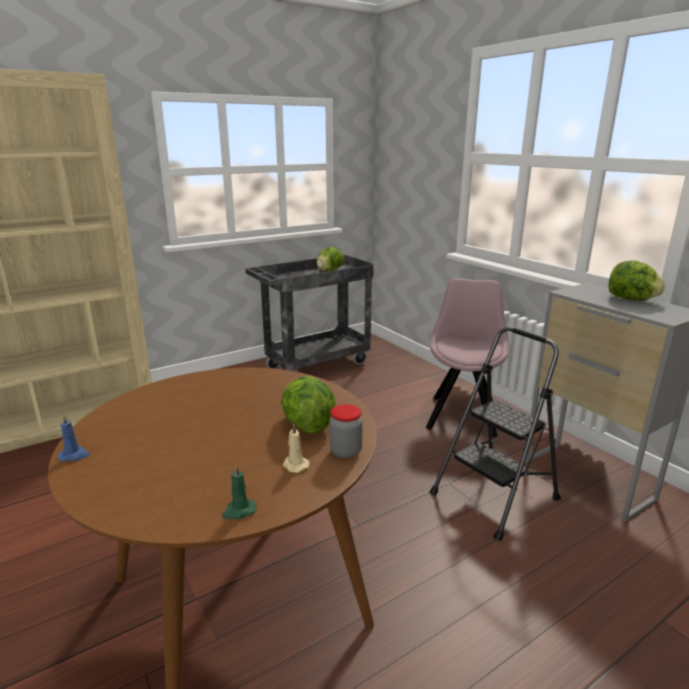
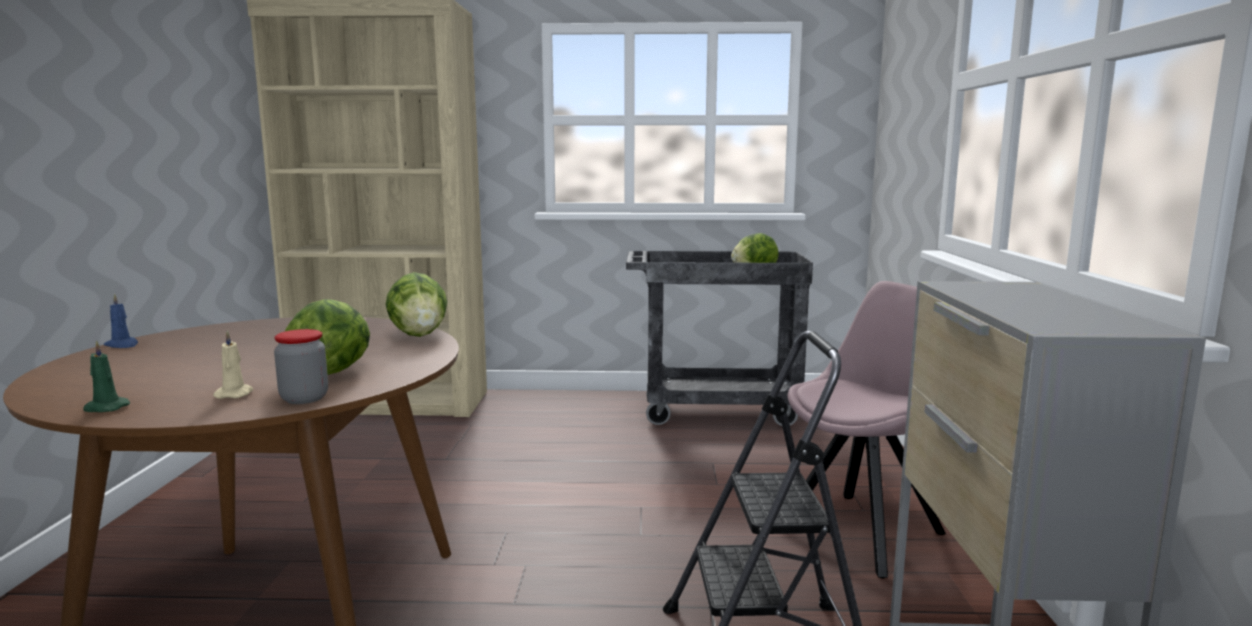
camera: 35 degrees right, 10 degrees down
lettuce [608,260,665,301] -> lettuce moved to [385,272,448,337]

